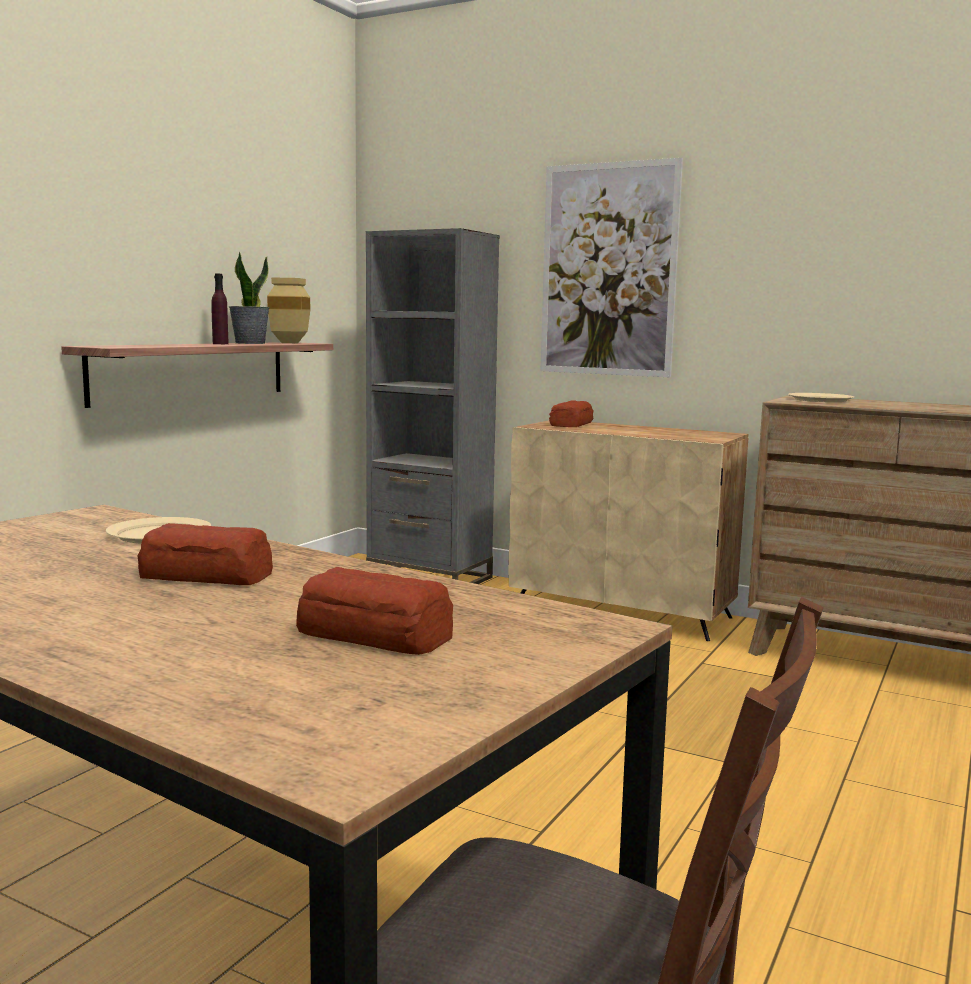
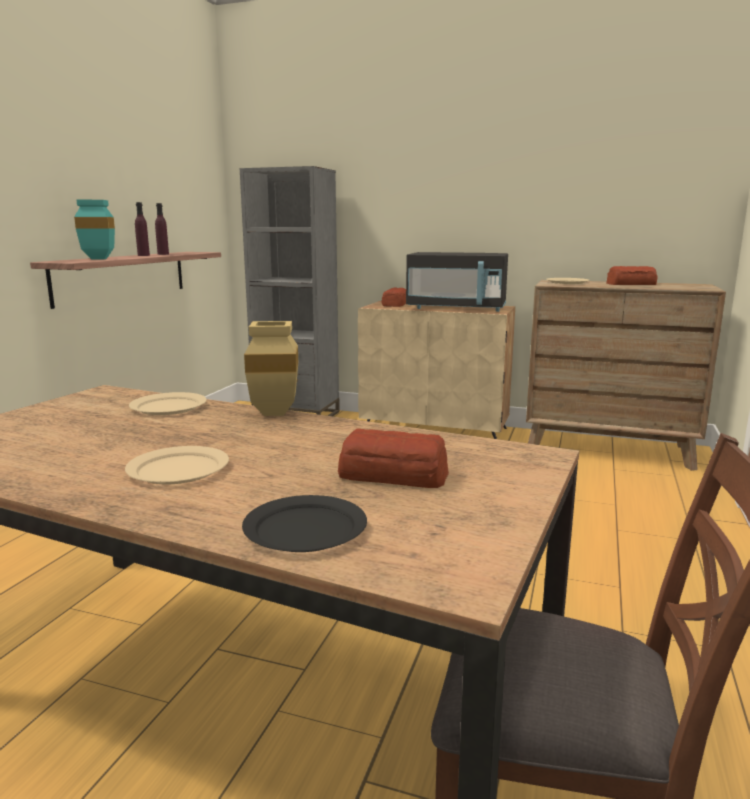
camera: 10 degrees left, 5 degrees up
bread [137,523,273,585] -> bread moved to [606,266,657,285]
potted plant [229,251,270,344] -> purple bottle [155,203,169,255]
beige vase [267,277,310,343] -> beige vase moved to [244,321,298,416]
picture [540,158,683,377] -> none
none -> turquoise vase [74,200,115,260]
none -> beige plate [125,446,229,484]
none -> black plate [242,495,367,552]
none -> black microwave [406,252,508,312]

